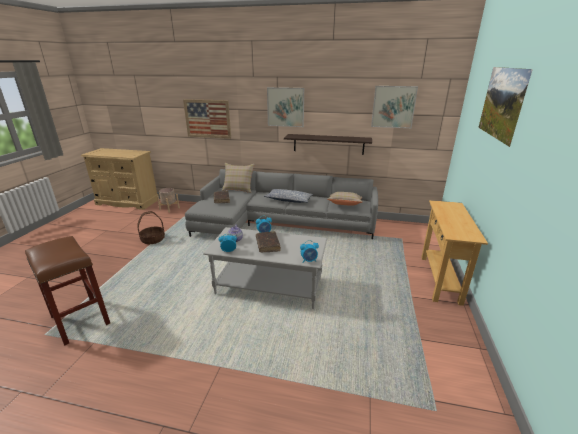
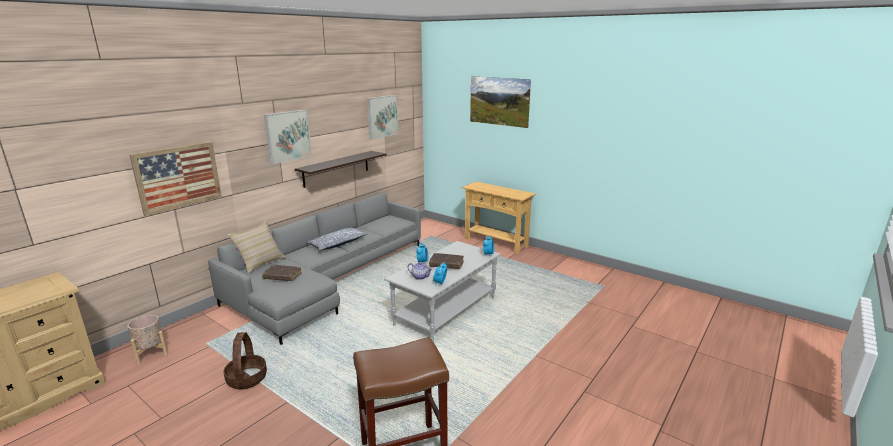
camera: 65 degrees left, 5 degrees down
beige pillow [328,192,363,206] -> none

